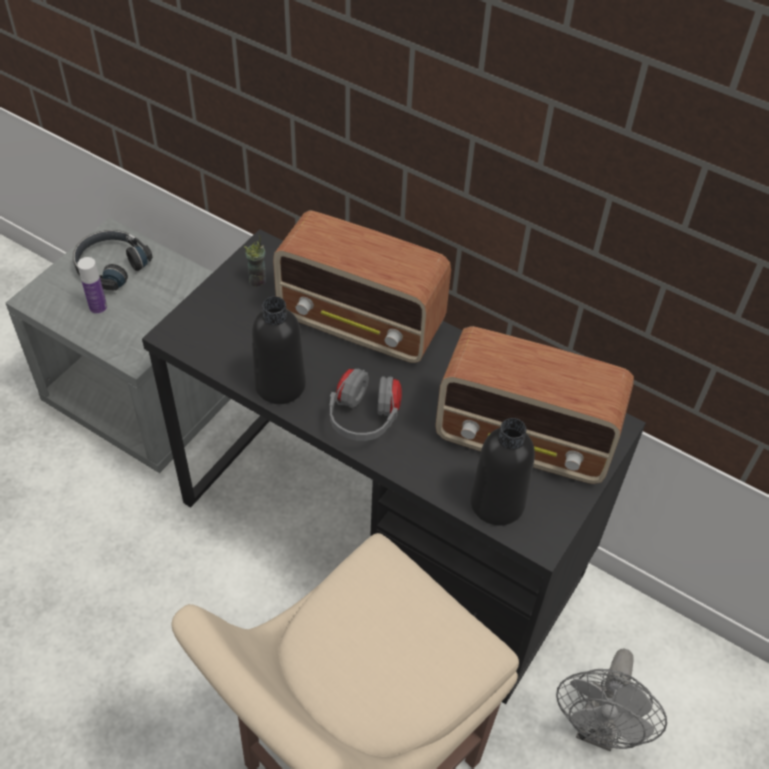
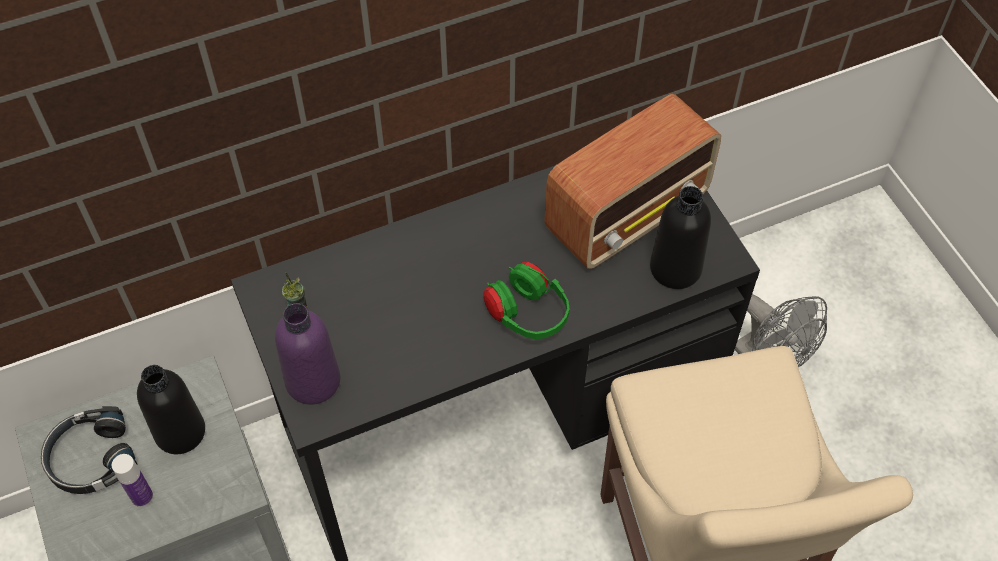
camera: 55 degrees left, 5 degrees up
black bottle [252,296,306,404] -> black bottle moved to [137,365,205,454]
radio [273,210,451,363] -> none
grey headphones [329,369,402,441] -> green headphones [484,262,570,339]
none -> purple bottle [275,303,340,405]

